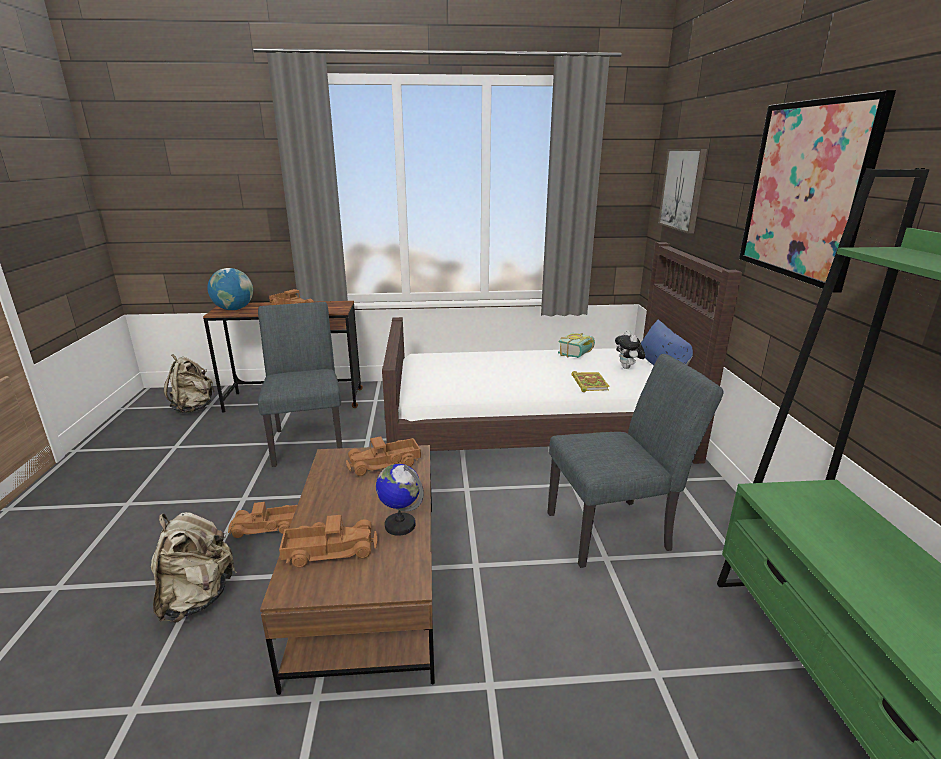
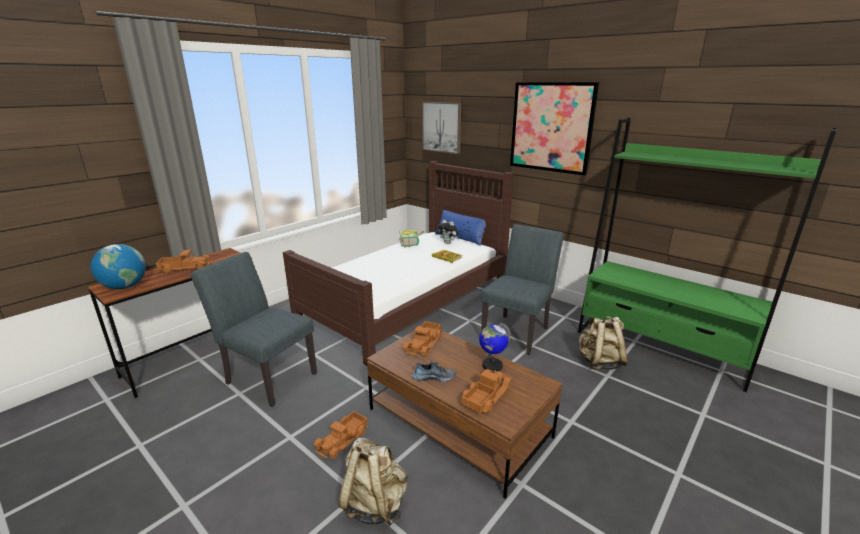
camera: 45 degrees left, 0 degrees up
beige backpack [164,354,215,413] -> beige backpack moved to [579,316,628,370]
none -> shoe [412,361,456,382]

